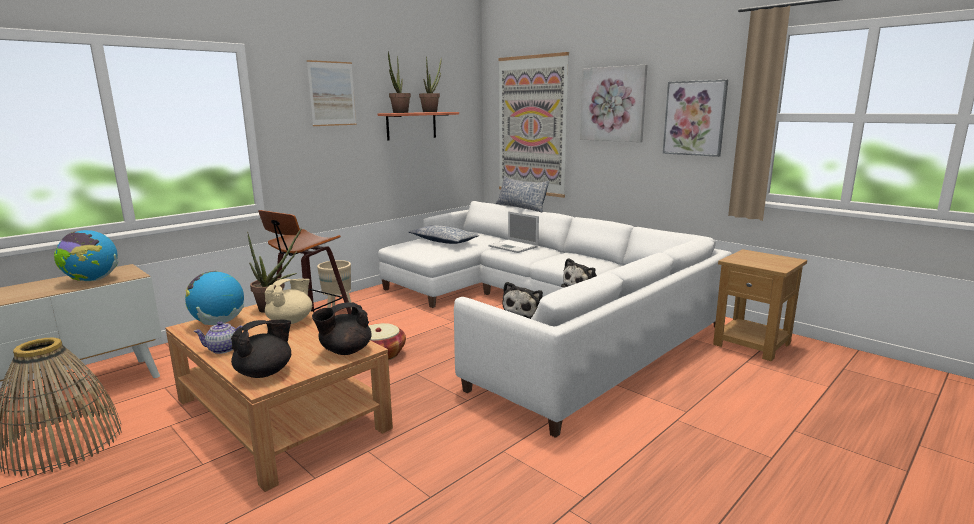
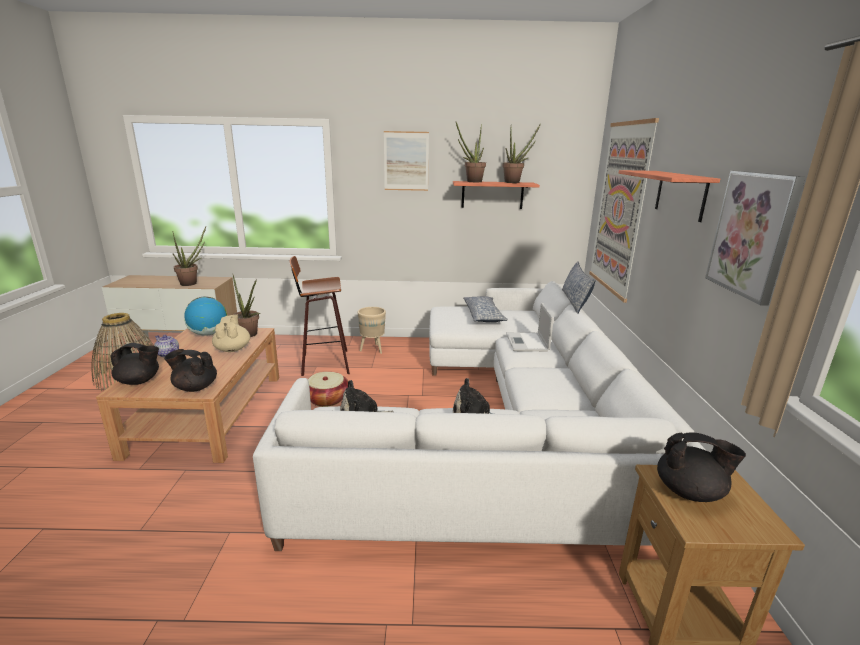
camera: 45 degrees right, 5 degrees up
globe [54,230,118,281] -> potted plant [173,226,206,286]
beige teapot [265,279,312,324] -> beige teapot turned 90 degrees counterclockwise [212,314,250,352]
picture [580,65,647,142] -> shelf [619,170,720,222]
none -> black teapot [657,432,746,502]

